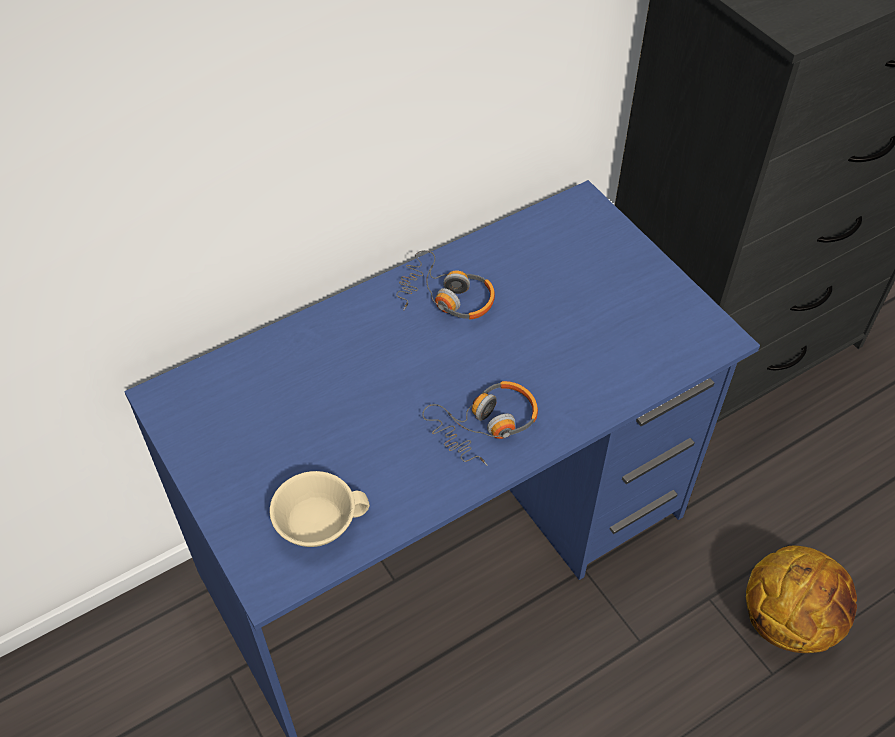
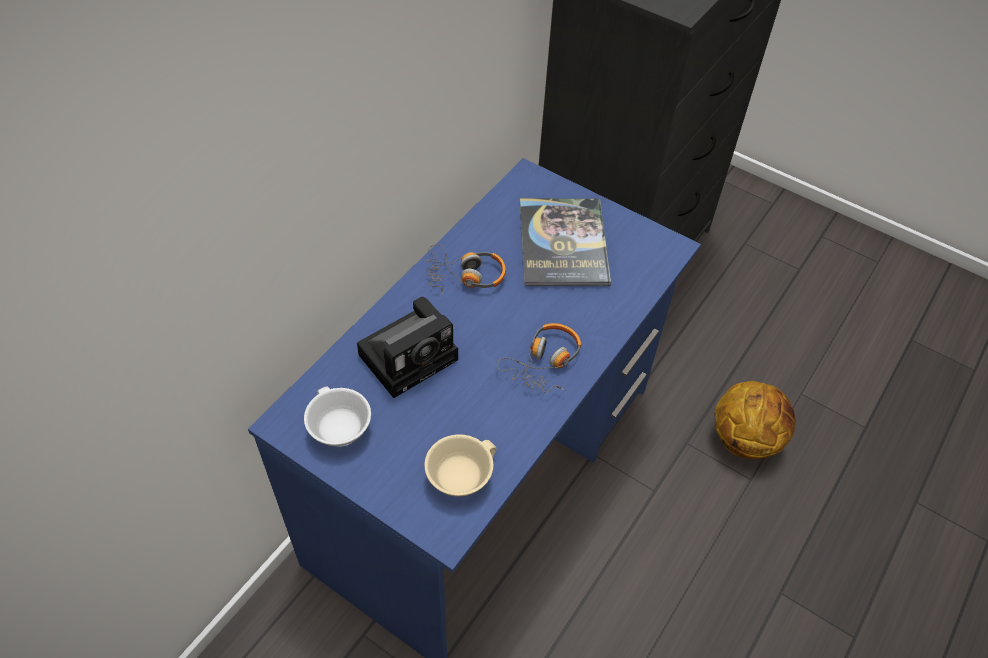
camera: 25 degrees left, 0 degrees up
none -> white cup [304,387,371,447]
none -> camera [357,297,458,398]
none -> book [520,198,611,286]

